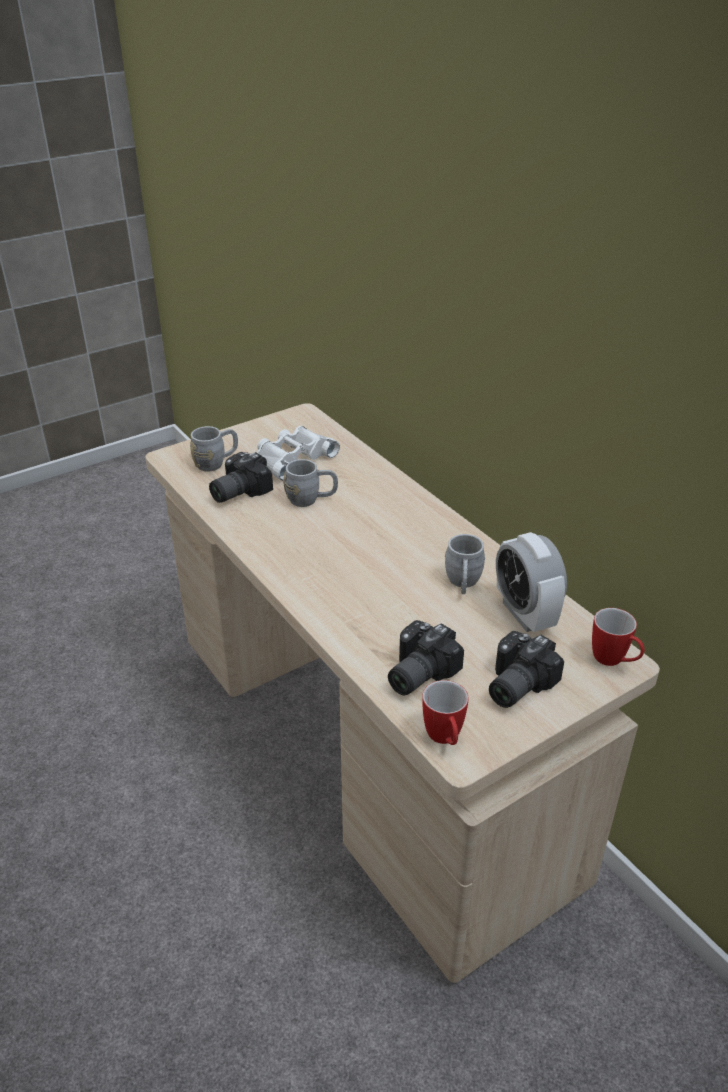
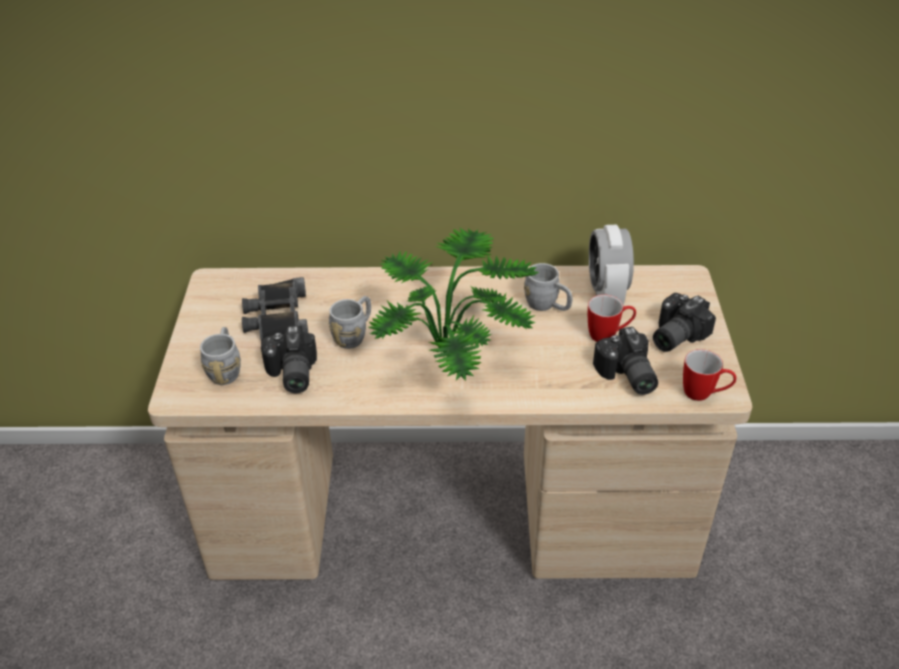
camera: 55 degrees left, 5 degrees up
white binoculars [257,426,340,481] -> black binoculars [242,277,308,342]
camera [489,631,564,708] -> camera turned 60 degrees clockwise [653,293,716,352]
alarm clock [496,532,567,632] -> alarm clock turned 75 degrees clockwise [589,225,634,306]
mug [592,608,644,666] -> mug moved to [588,295,636,342]
none -> potted plant [368,227,539,381]

